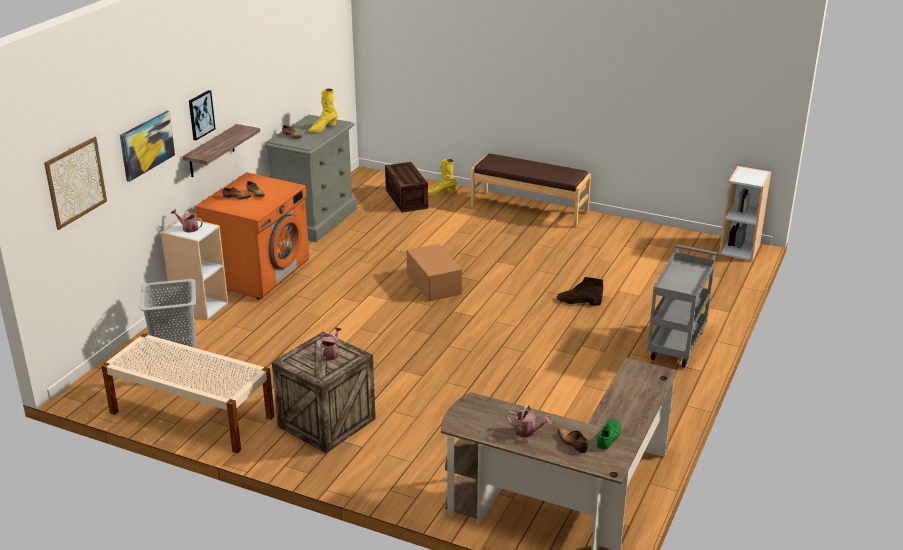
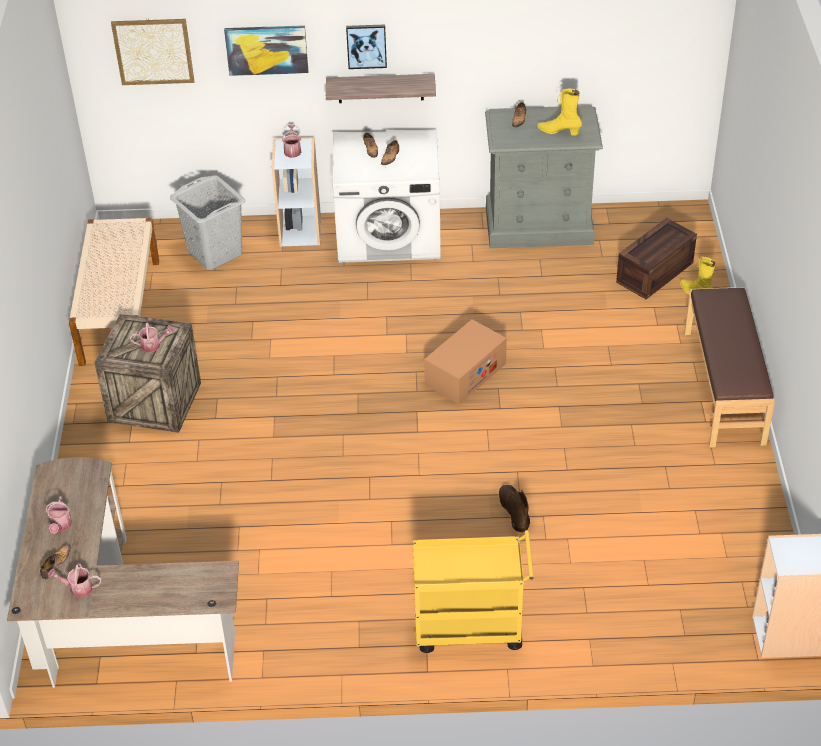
camera: 65 degrees right, 15 degrees up
orange washing machine [195,172,309,300] -> white washing machine [333,129,441,263]
green shoe [597,419,621,449] -> watering can [48,563,102,598]
grey cart [647,244,718,367] -> yellow cart [412,530,534,653]

